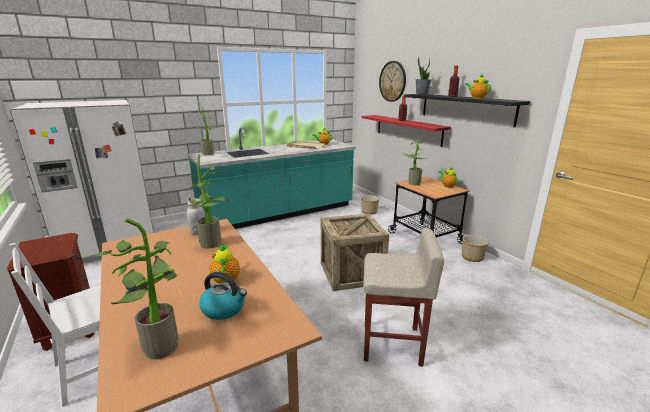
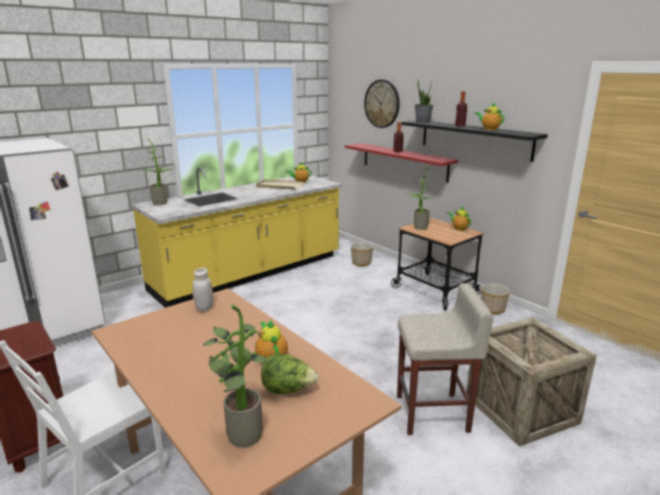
camera: 10 degrees left, 0 degrees up
turquoise counter [188,128,356,229] -> yellow counter [131,167,342,308]
potted plant [189,154,228,248] -> none
kettle [199,272,247,320] -> lettuce [261,354,319,394]
crate [321,214,389,291] -> crate moved to [466,317,597,446]

